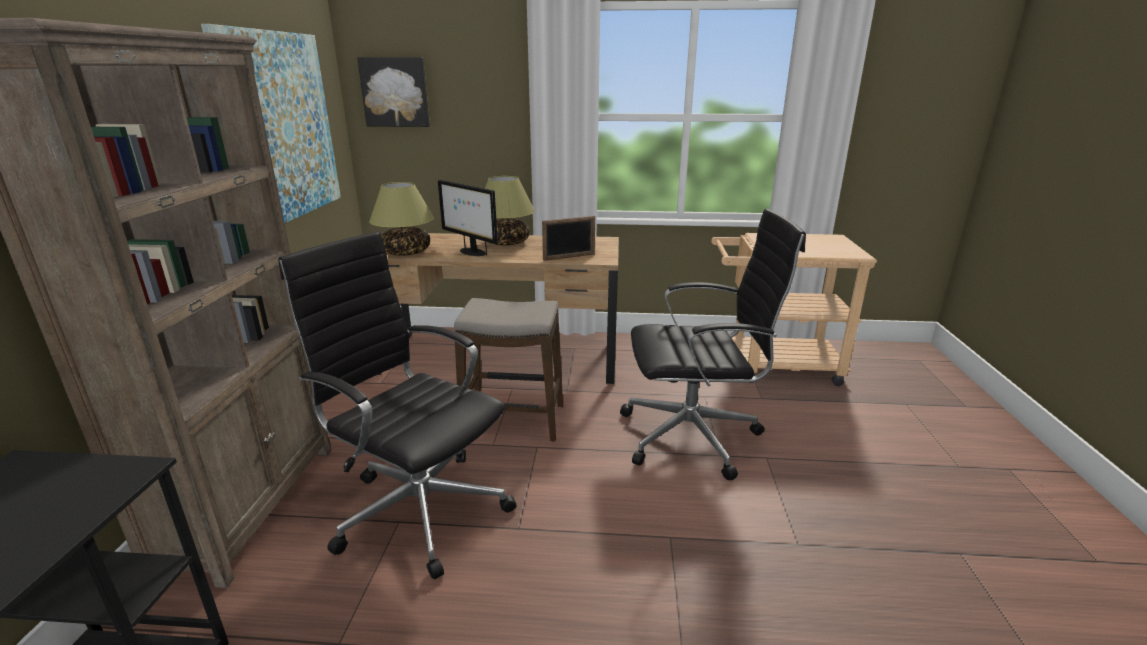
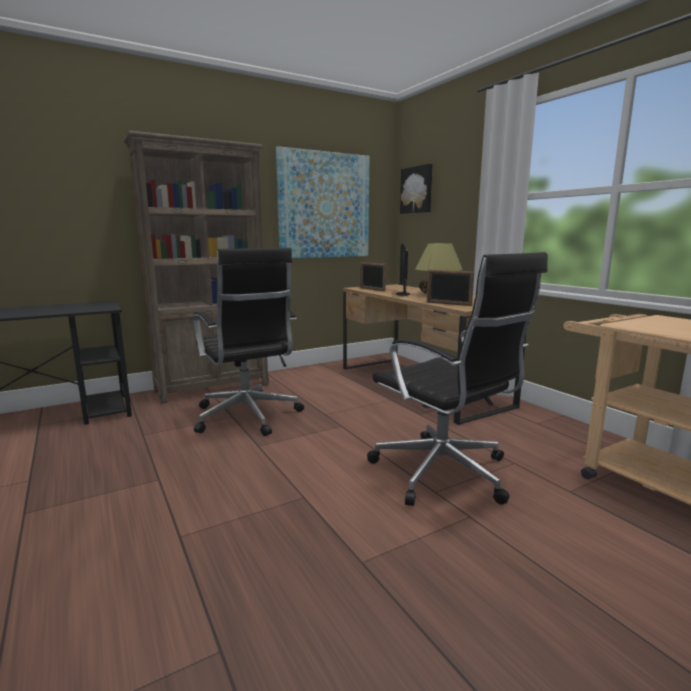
camera: 55 degrees right, 10 degrees down
black office chair [278,232,517,579] -> black office chair turned 150 degrees clockwise [193,248,304,436]
table lamp [369,182,434,256] -> picture frame [360,262,386,291]
stool [454,298,563,442] -> none

